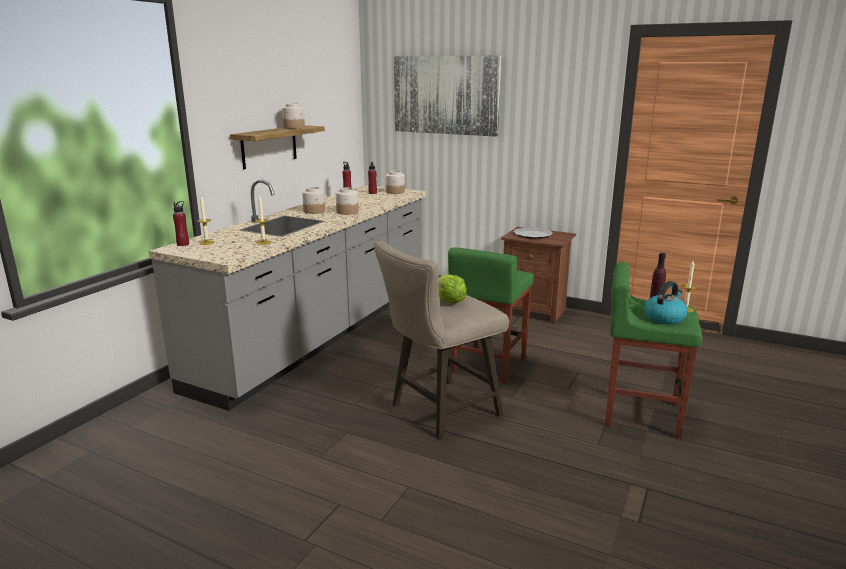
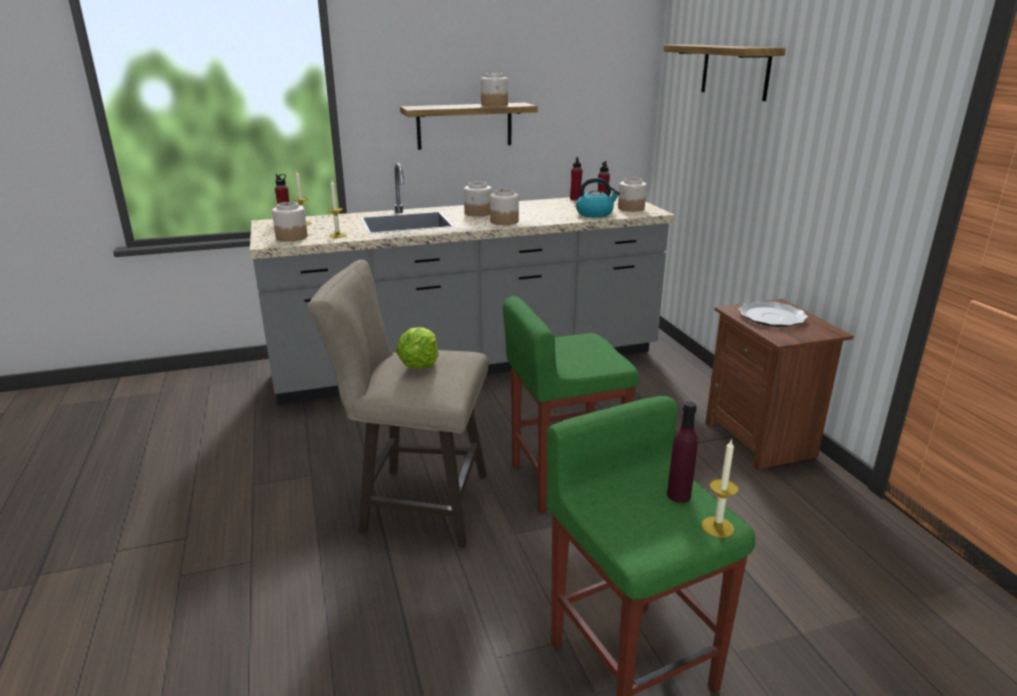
camera: 45 degrees right, 5 degrees up
picture [394,55,501,137] -> shelf [664,45,786,101]
kettle [644,281,688,324] -> kettle moved to [576,178,620,218]
none -> jar [272,202,308,242]

